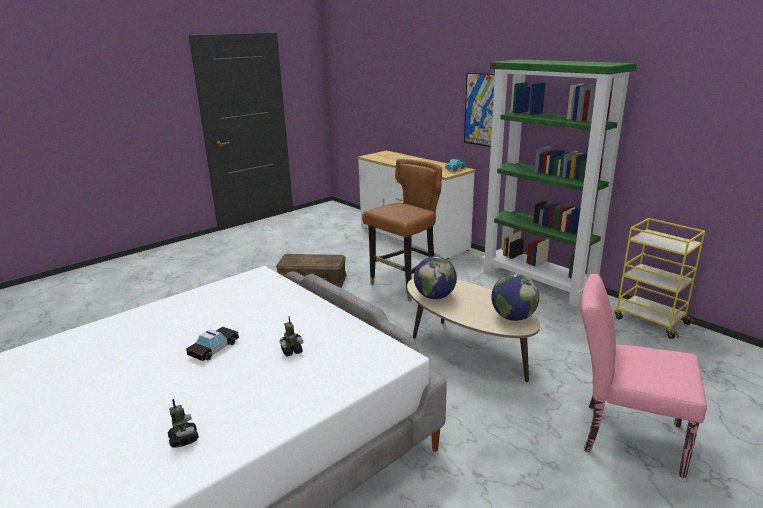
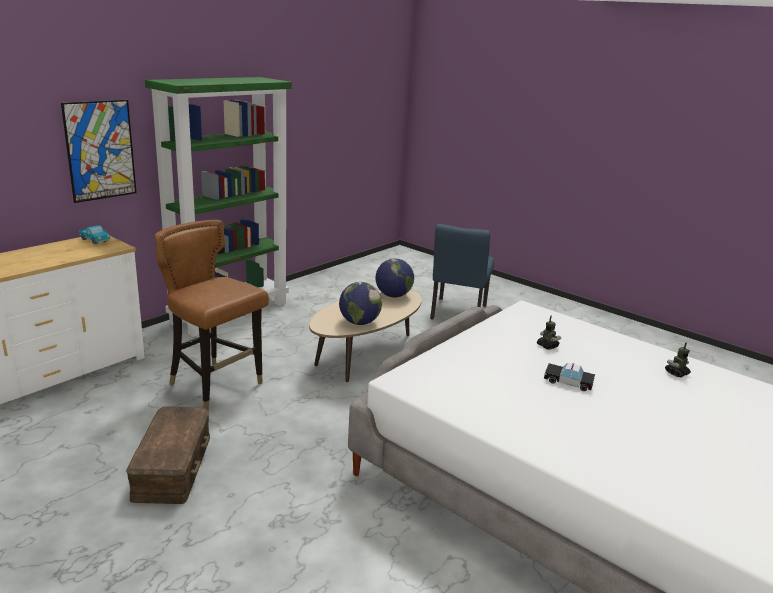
camera: 100 degrees left, 0 degrees up
pink chair [581,274,707,478] -> blue chair [430,224,494,320]
yellow cart [614,218,705,339] -> none

